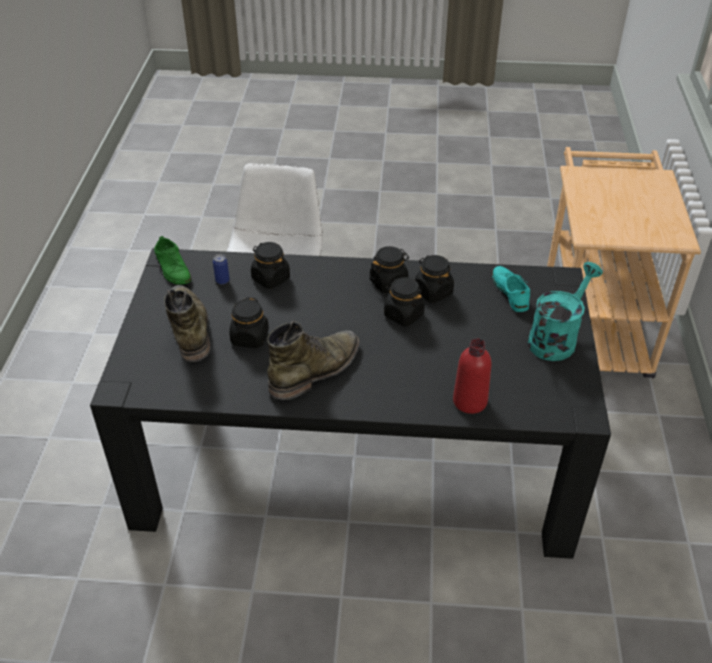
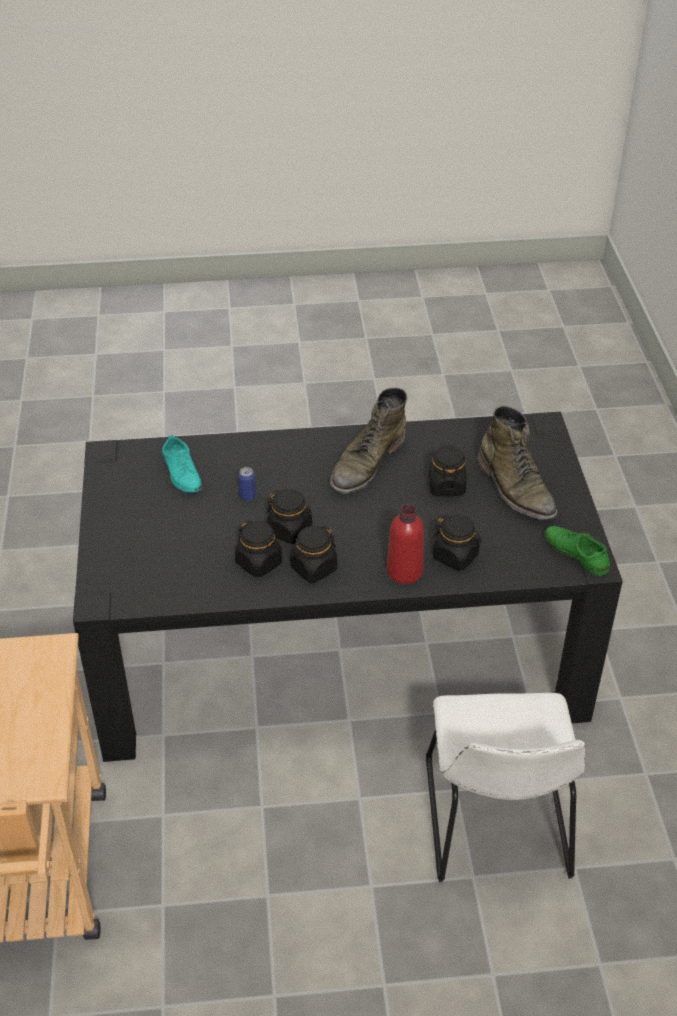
camera: 170 degrees right, 0 degrees up
can [213,254,230,284] -> can moved to [238,467,256,501]
red bottle [453,338,492,414] -> red bottle moved to [387,505,424,584]
turquoise shoe [492,266,530,312] -> turquoise shoe moved to [162,435,202,493]
turquoise watering can [528,262,603,361] -> none

